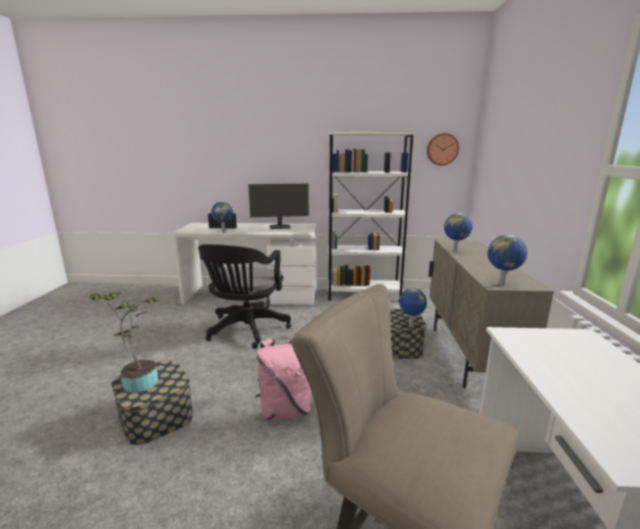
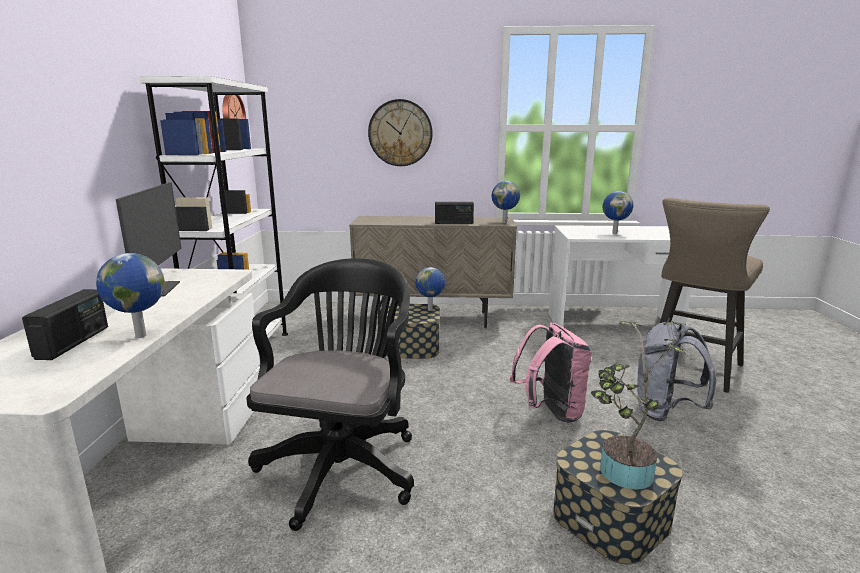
camera: 90 degrees left, 0 degrees up
black office chair [198,244,291,349] -> black office chair turned 90 degrees counterclockwise [246,258,414,531]
globe [444,213,473,253] -> globe moved to [603,191,634,234]
none -> wall clock [368,99,433,166]
none -> radio [435,202,474,224]
none -> grey backpack [637,322,716,421]

